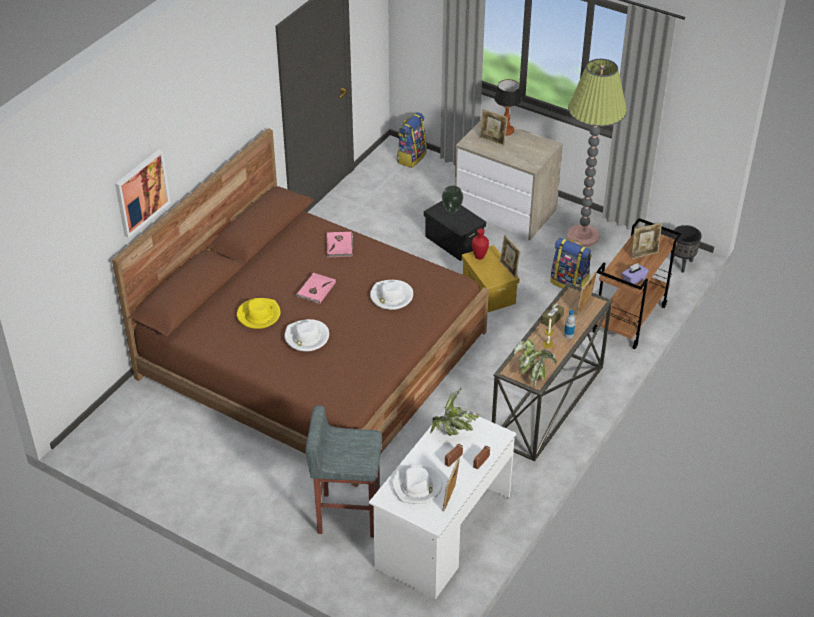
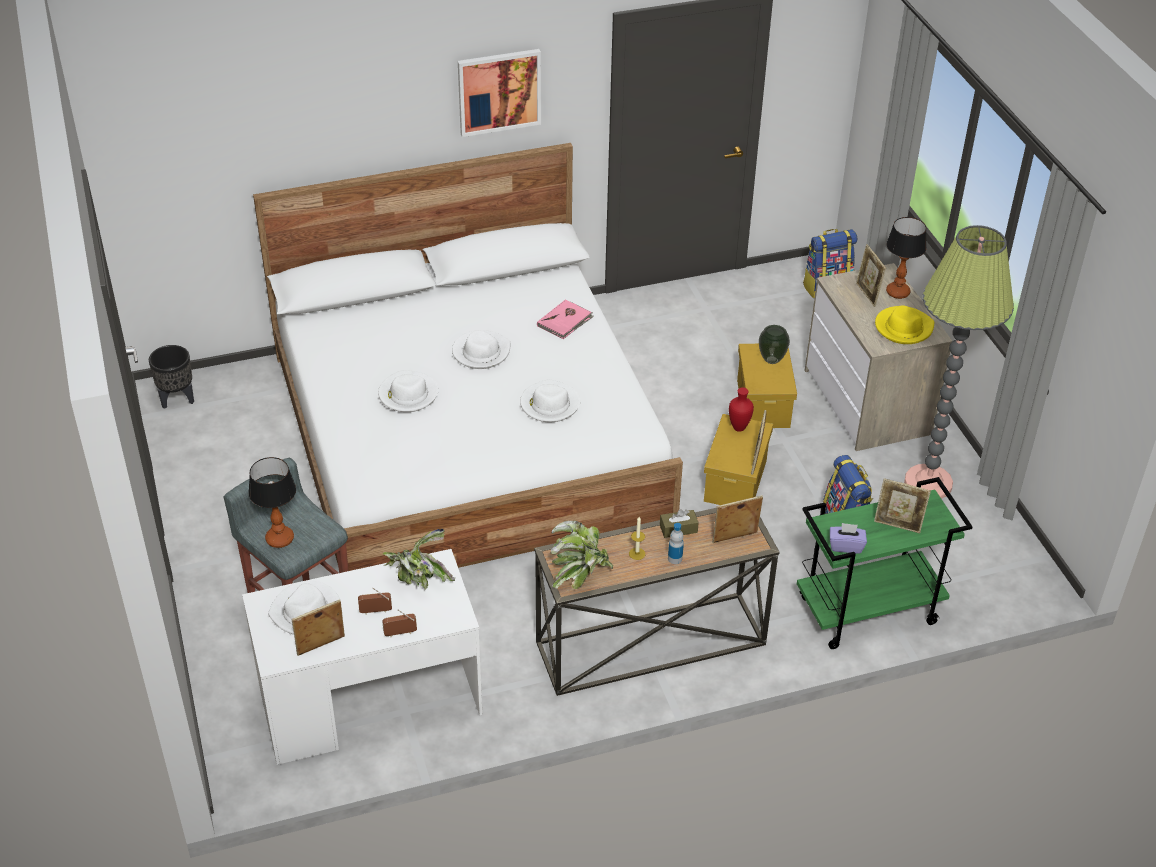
camera: 40 degrees right, 0 degrees up
brown bed [112,128,489,487] -> white bed [253,143,683,571]
picture [115,149,170,238] -> picture moved to [458,49,541,137]
yellow hat [237,298,281,329] -> yellow hat moved to [875,305,934,344]
pink book [295,273,336,304] -> white hat [452,330,510,369]
black storage box [424,201,486,261] -> yellow storage box [737,344,797,428]
brown cart [592,218,682,349] -> green cart [797,477,972,649]
black planter [670,225,702,272] -> black planter moved to [149,345,194,409]
none -> table lamp [248,457,296,548]

